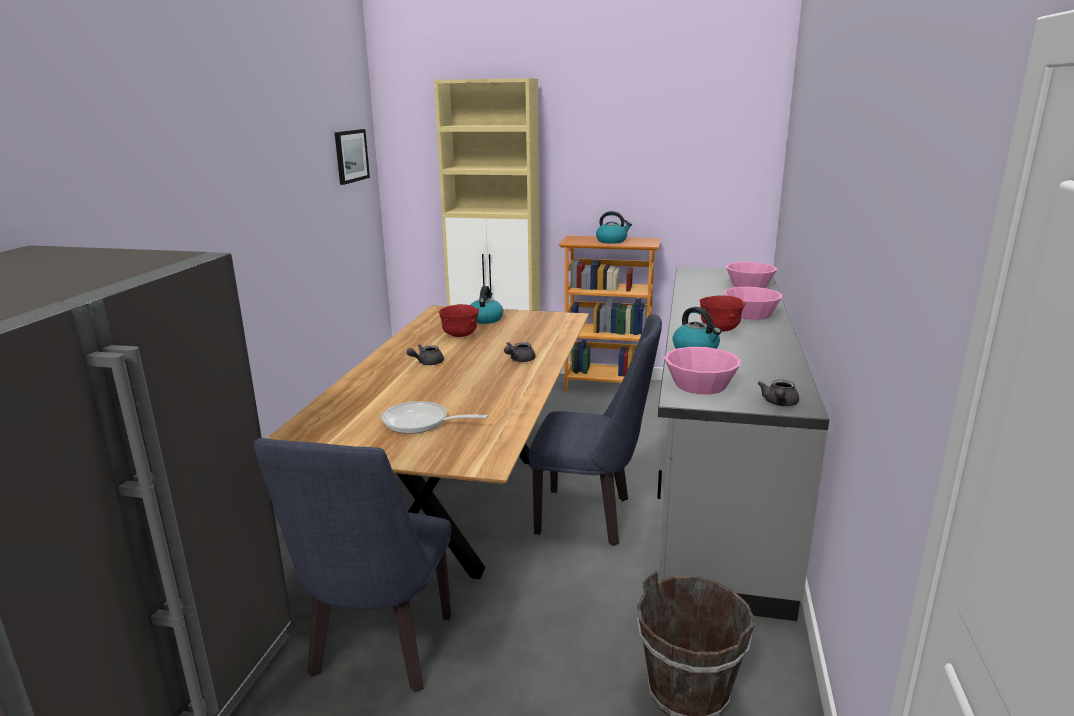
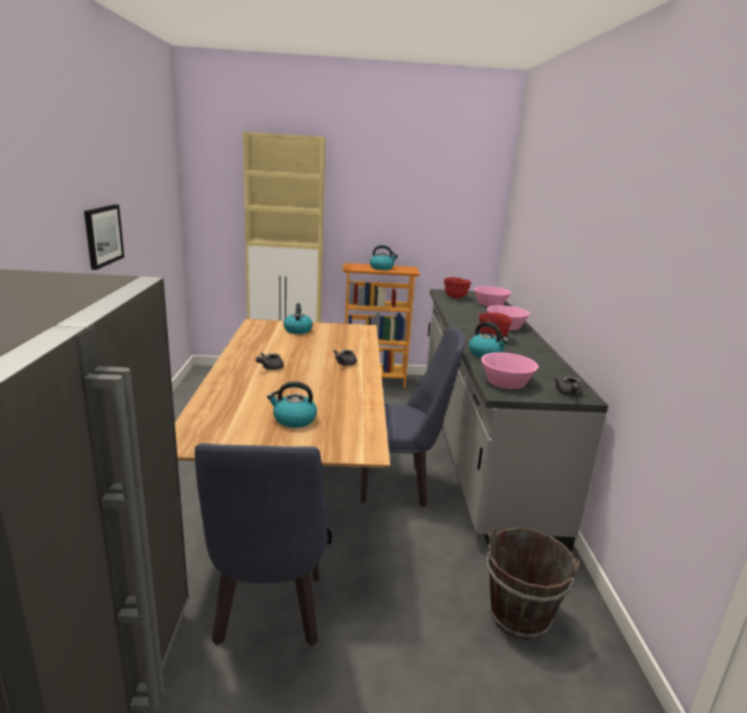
camera: 15 degrees left, 0 degrees up
picture [335,129,370,185] -> picture moved to [84,204,124,270]
frying pan [381,401,488,434] -> kettle [267,381,317,428]
red bowl [439,304,479,337] -> red bowl moved to [444,277,471,298]

